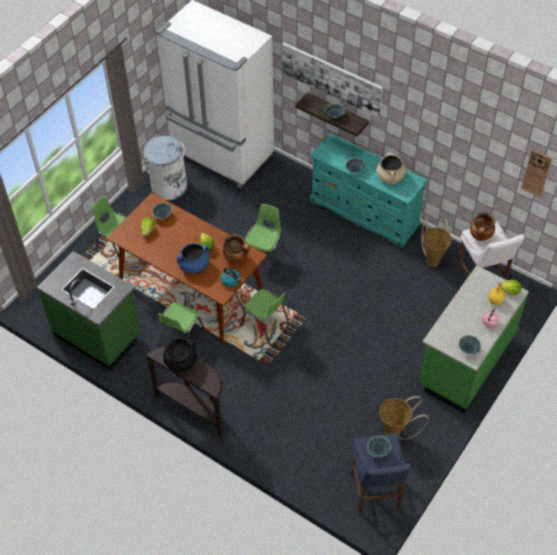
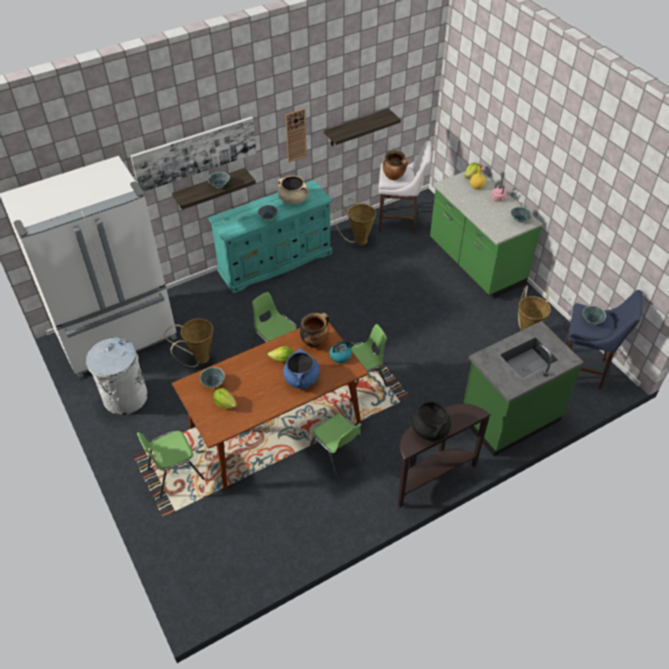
camera: 65 degrees left, 5 degrees down
green counter [37,251,140,370] -> green counter moved to [463,321,584,456]
wall clock [521,149,552,197] -> wall clock moved to [285,108,307,162]
none -> basket [164,319,213,367]
none -> shelf [324,108,401,146]

